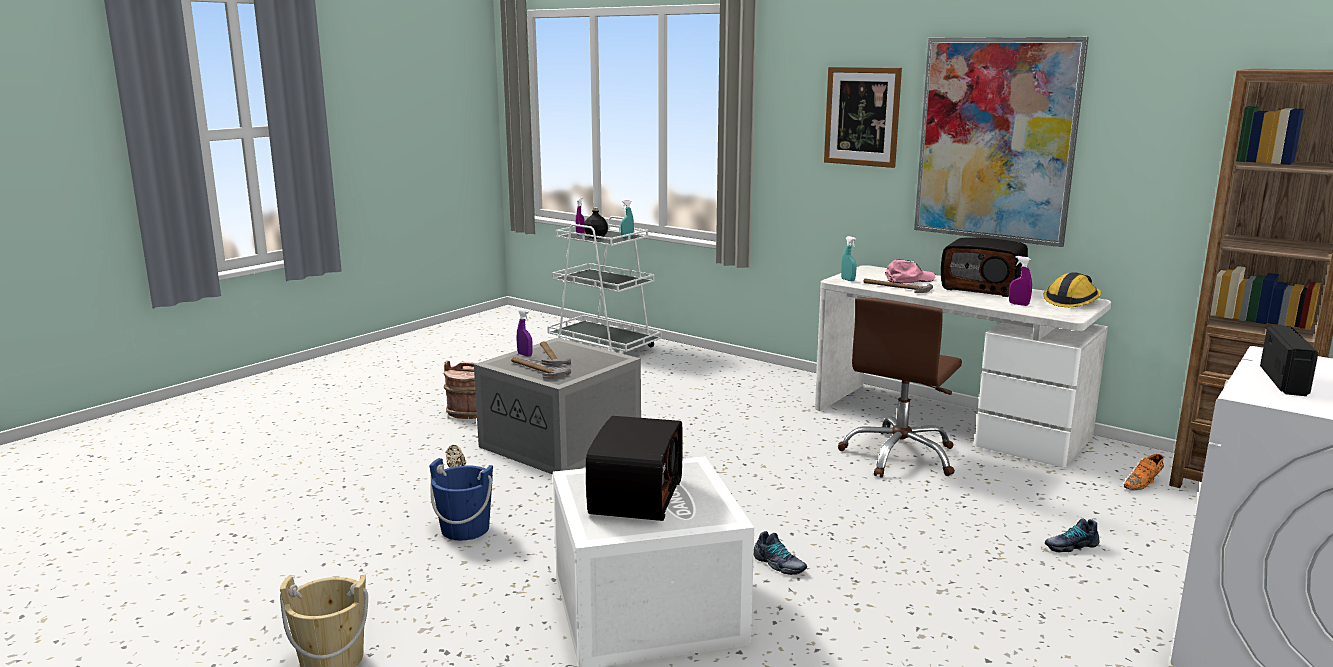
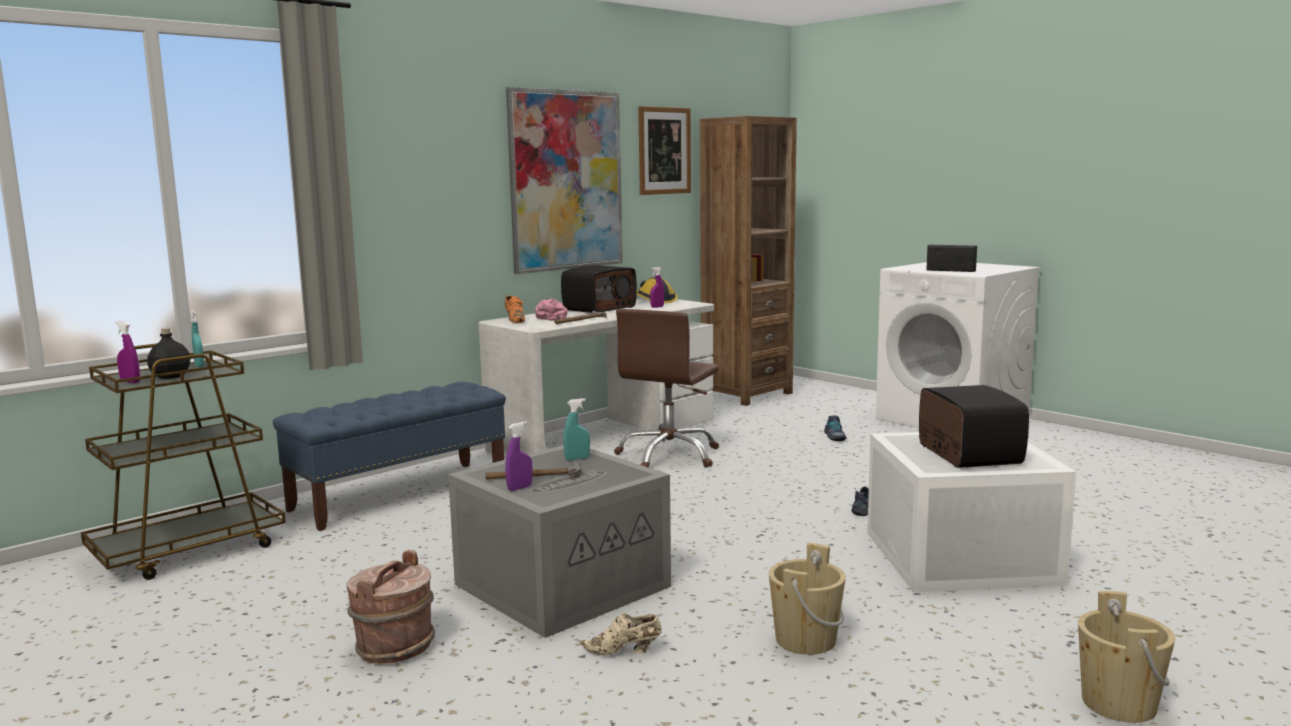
camera: 80 degrees left, 5 degrees down
blue bucket [429,458,493,540] -> beige bucket [769,543,846,655]
hammer [511,357,571,379] -> none
white cart [547,216,662,352] -> brown cart [81,343,286,580]
radio [586,416,683,521] -> radio turned 60 degrees clockwise [919,385,1029,468]
picture [824,67,902,168] -> picture moved to [638,106,691,195]
brown office chair [838,297,962,478] -> brown office chair turned 75 degrees clockwise [614,309,719,468]
turquoise spray bottle [841,236,857,281] -> turquoise spray bottle moved to [563,398,590,460]
orange shoe [1124,454,1164,490] -> orange shoe moved to [505,296,525,323]
none -> blue bench [273,382,506,531]

